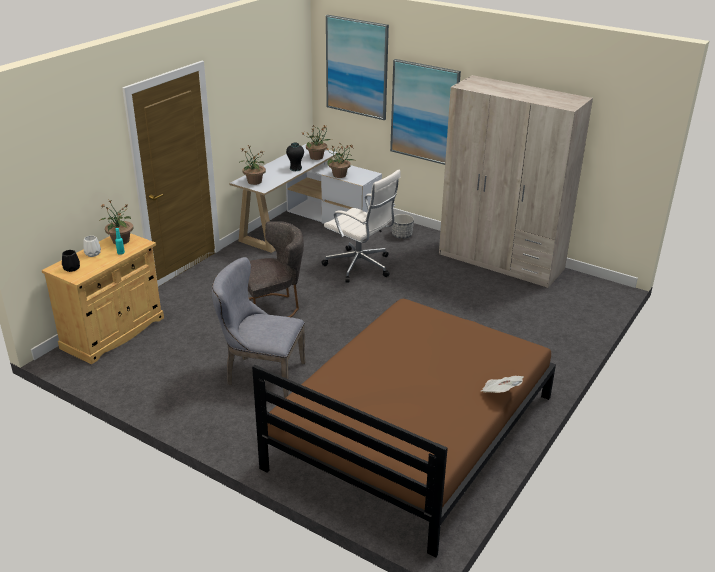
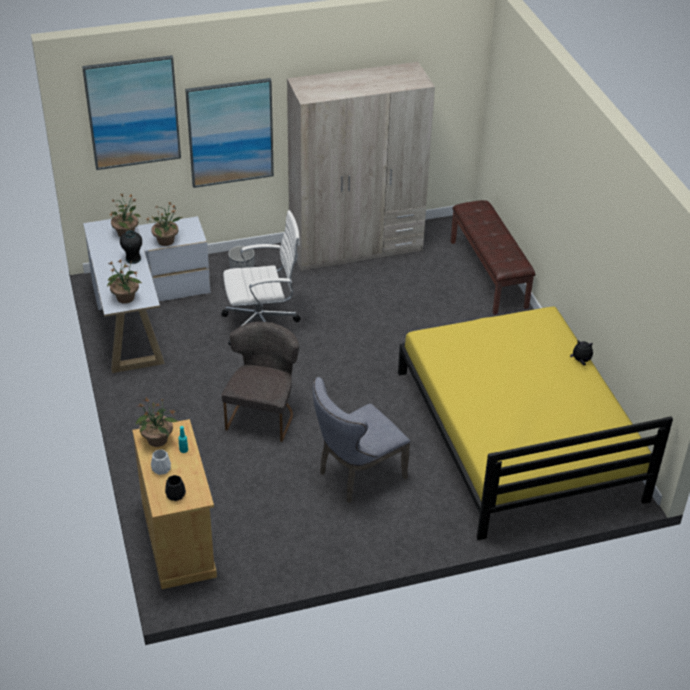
camera: 50 degrees left, 10 degrees up
brown bed [252,299,556,558] -> yellow bed [398,307,673,540]
newspaper [480,376,524,393] -> plush toy [570,340,593,366]
none -> brown bench [451,200,535,315]

